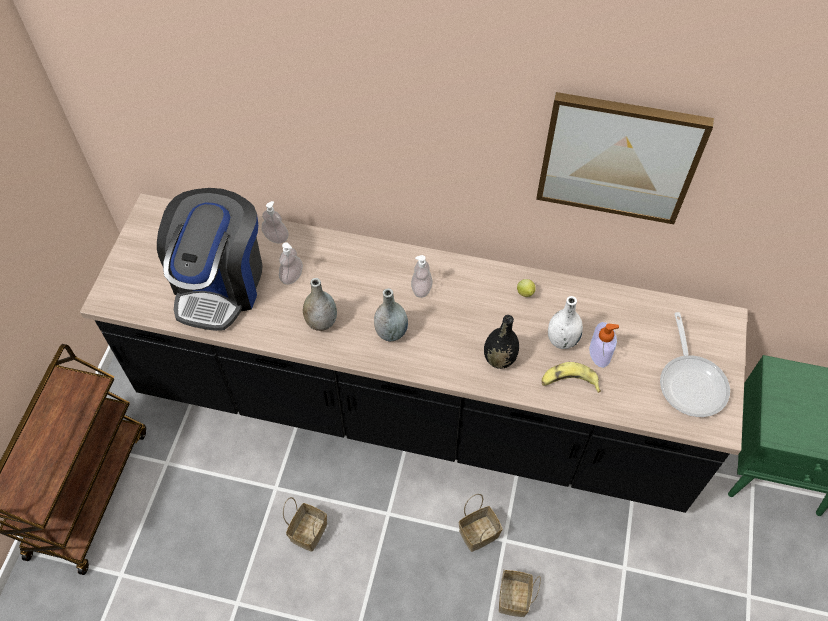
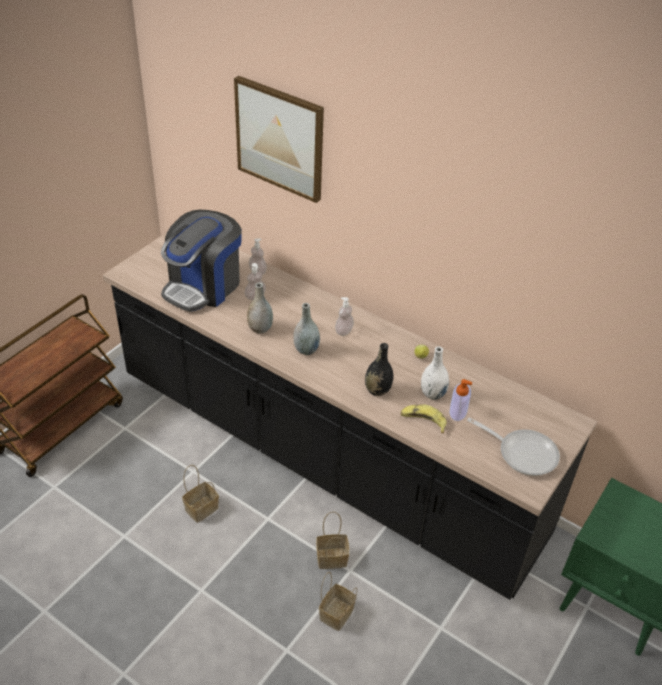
camera: 20 degrees right, 15 degrees down
picture [536,92,714,224] -> picture moved to [234,76,324,203]
frying pan [660,312,730,417] -> frying pan turned 75 degrees counterclockwise [467,417,560,476]

